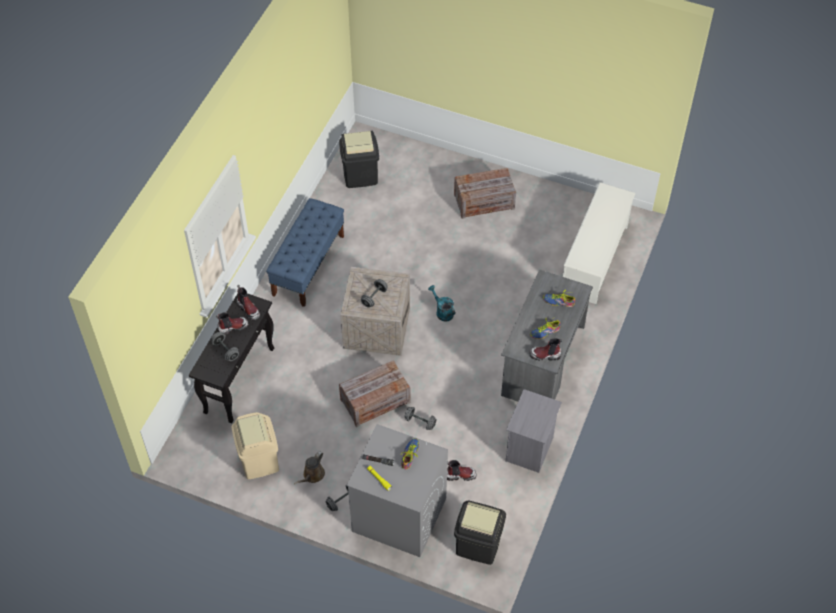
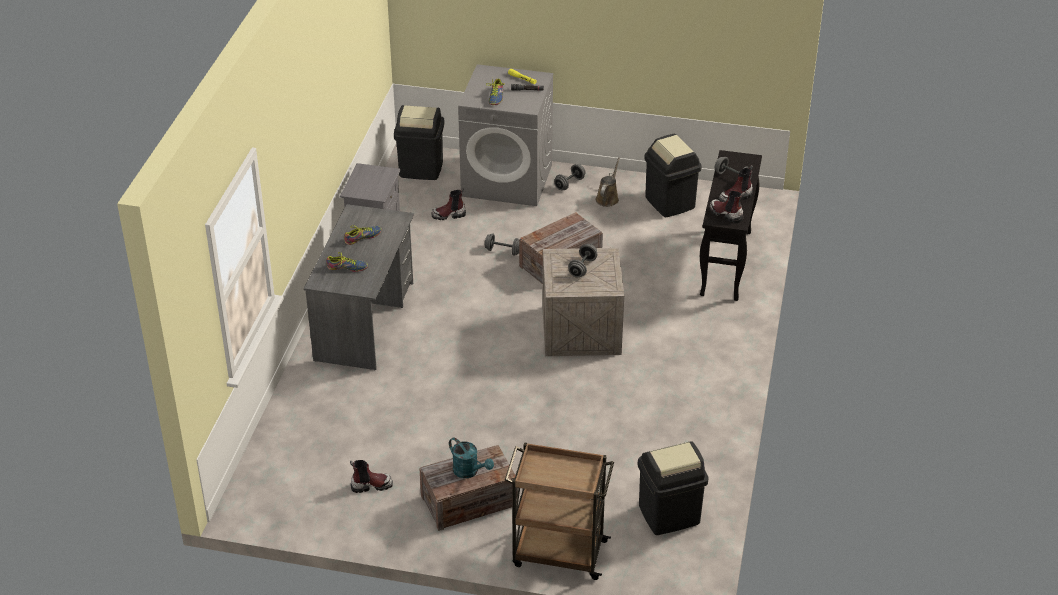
camera: 170 degrees right, 15 degrees down
beige trash can [232,412,279,479] -> black trash can [644,134,702,217]
blue bench [266,198,344,307] -> none
turquoise watering can [428,285,455,322] -> turquoise watering can moved to [449,438,494,478]
boot [530,339,562,361] -> boot moved to [350,460,393,493]
white shoe rack [563,182,636,304] -> none
none -> brown cart [505,442,614,580]

